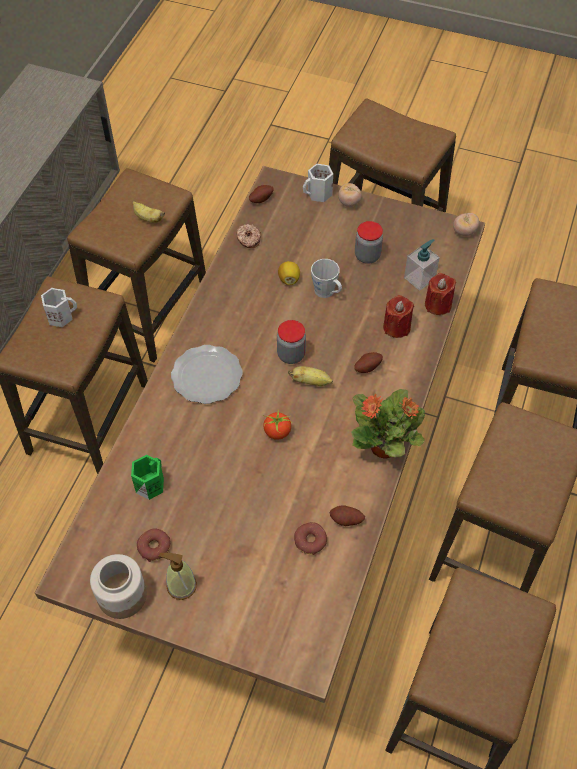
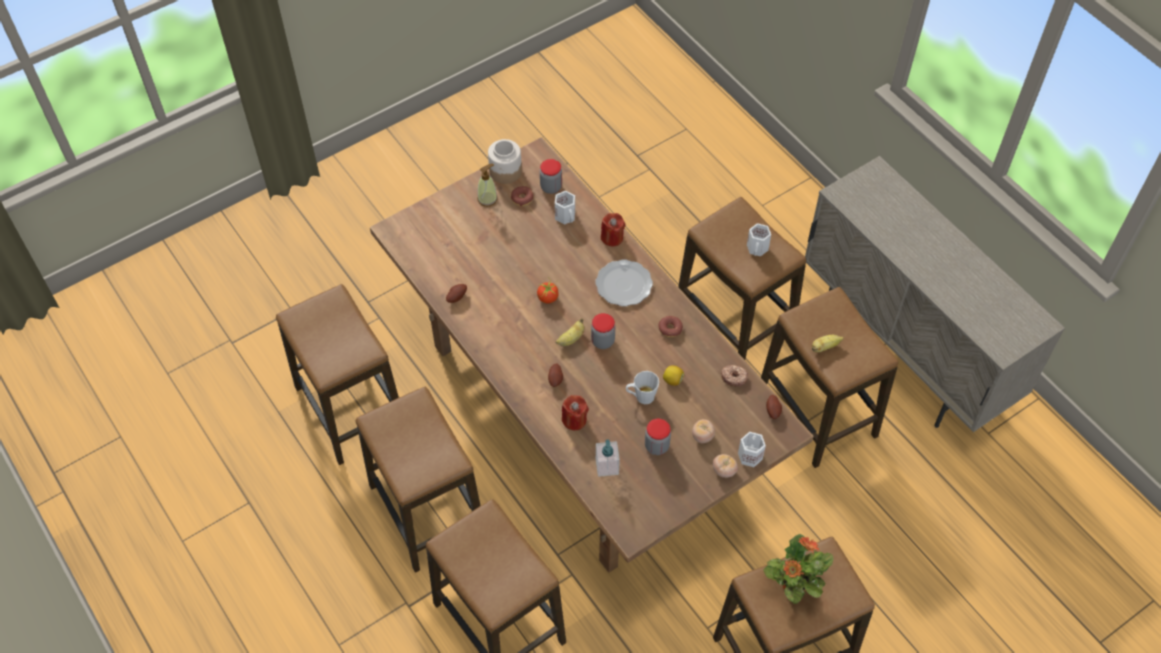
camera: 125 degrees right, 0 degrees up
green mug [131,455,164,500] -> white mug [555,191,575,225]
donut [294,522,327,555] -> donut moved to [659,316,683,337]
potted plant [351,389,425,459] -> potted plant moved to [764,534,834,604]
red candle [425,273,456,315] -> red candle moved to [601,213,626,247]
tomato [453,213,479,236] -> tomato moved to [692,419,715,443]
none -> jar [540,159,562,194]

